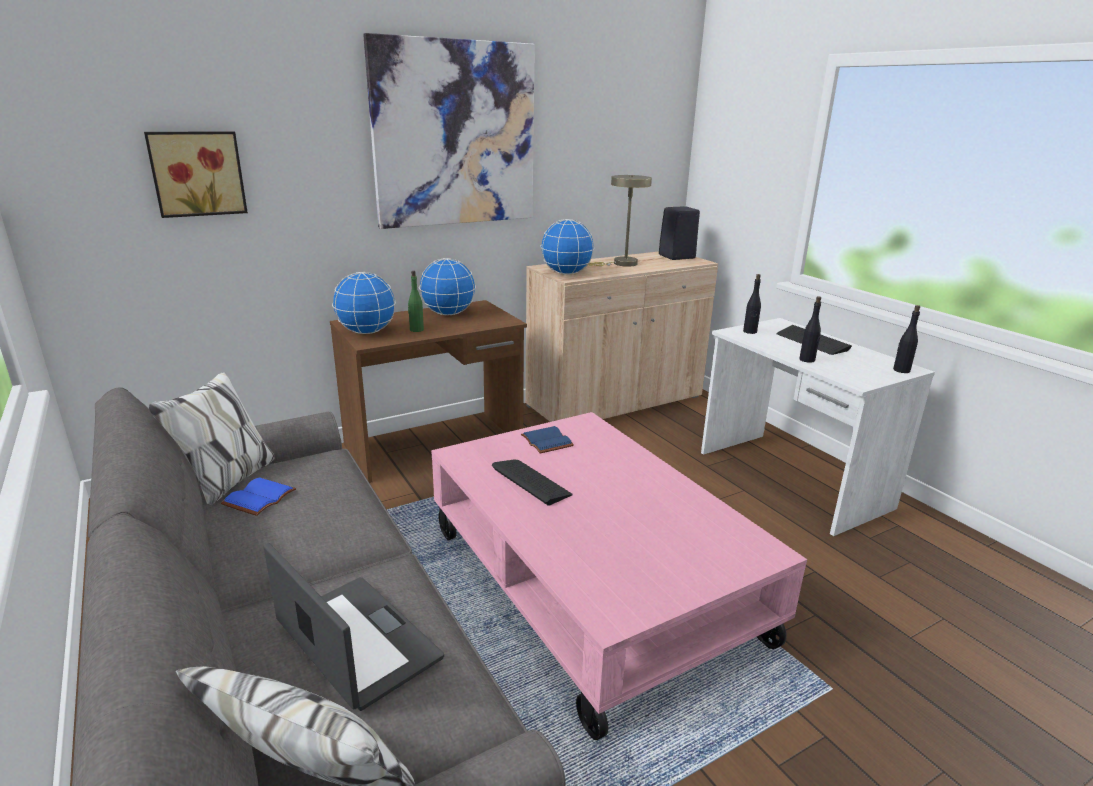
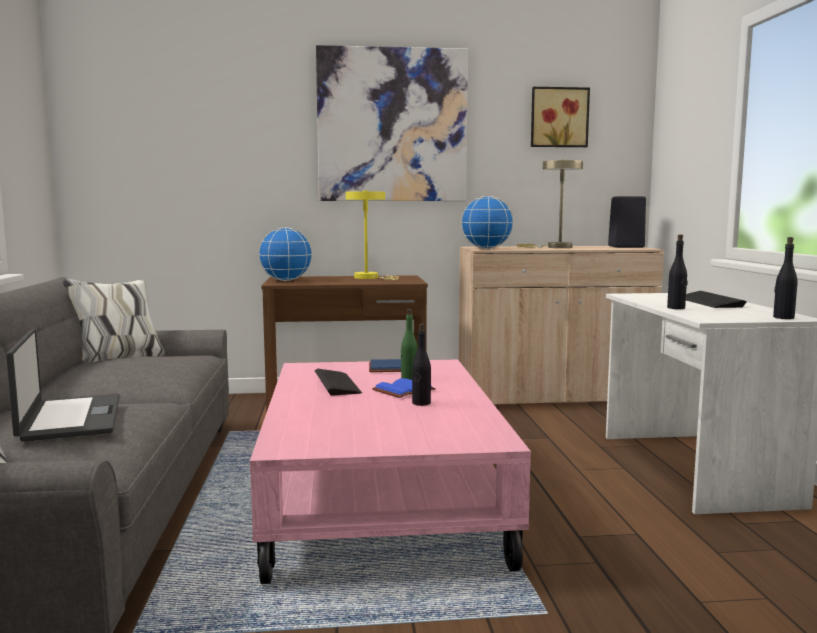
camera: 25 degrees right, 15 degrees down
picture [144,131,248,218] -> picture moved to [531,87,590,147]
blue book [221,477,296,516] -> blue book moved to [372,378,436,398]
green bottle [408,271,424,332] -> green bottle moved to [401,309,418,380]
globe [419,258,476,315] -> yellow table lamp [346,190,399,280]
black bottle [743,274,761,334] -> black bottle moved to [412,323,431,406]

